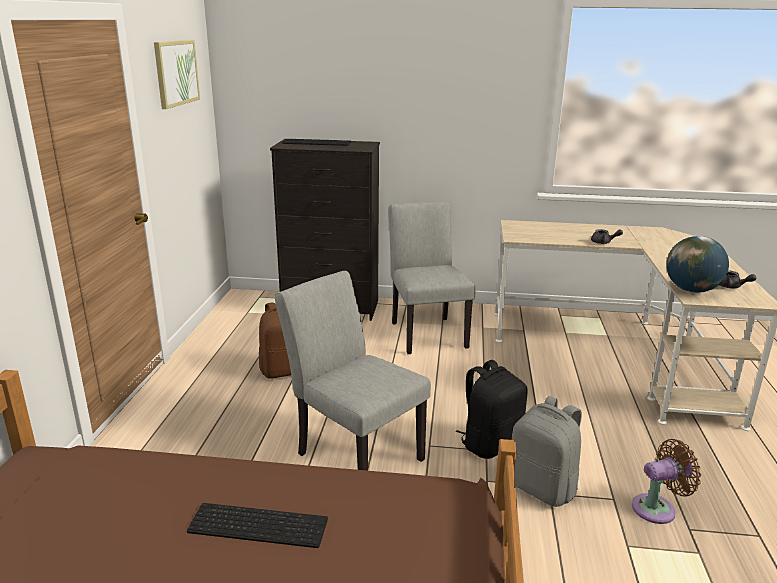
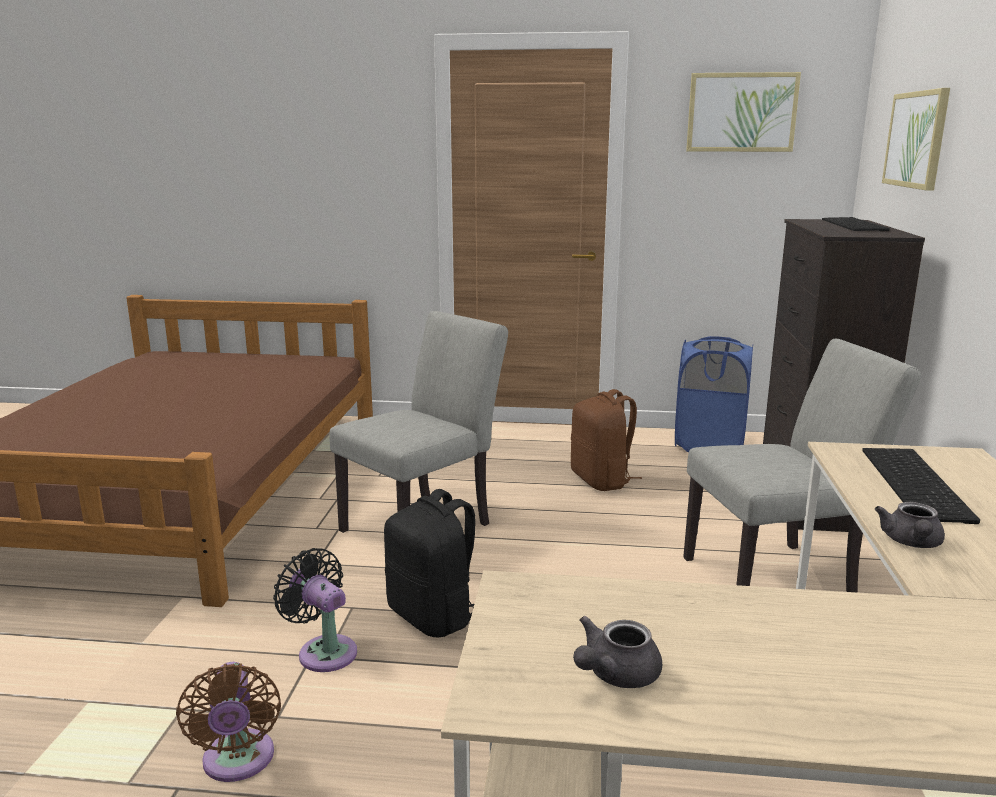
camera: 90 degrees right, 5 degrees down
keyboard [187,503,328,548] -> keyboard moved to [862,448,980,524]
grey backpack [512,396,582,507] -> black fan [273,548,357,672]
globe [666,236,729,293] -> none
none -> blue laundry basket [675,336,753,452]
none -> picture [882,88,950,191]

